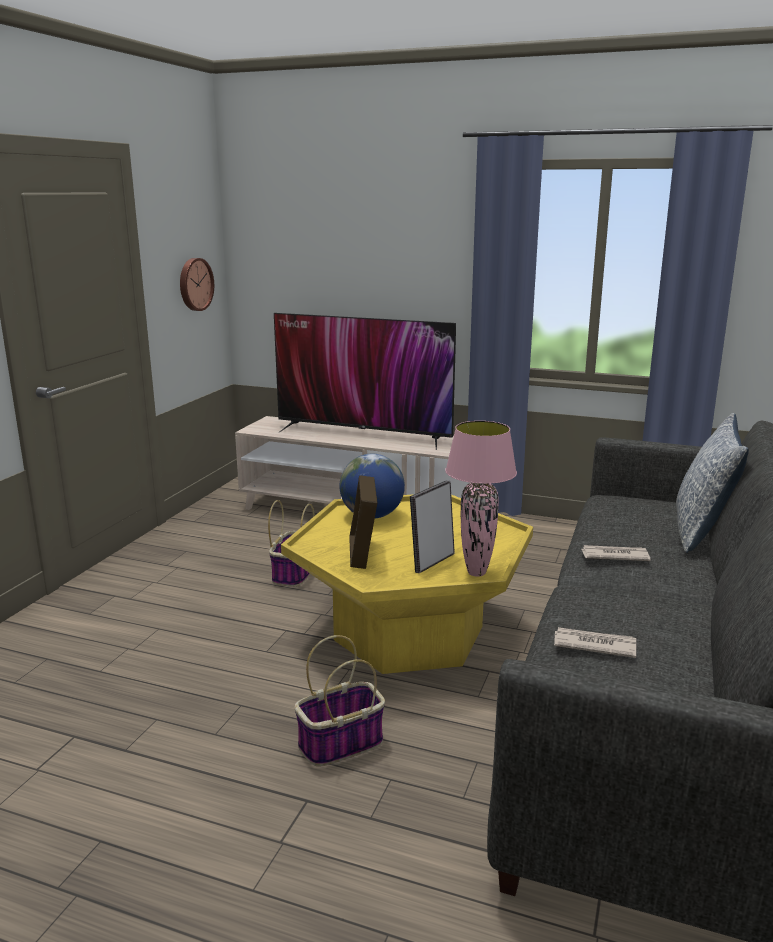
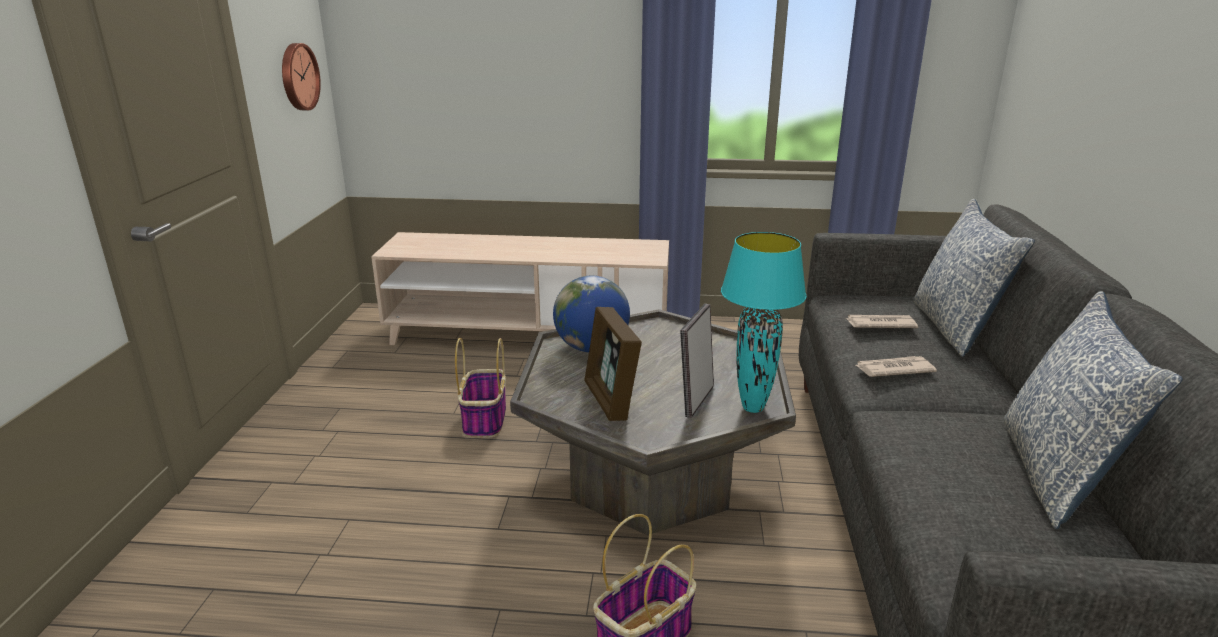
camera: 15 degrees left, 5 degrees up
television [274,313,456,450] -> none
yellow coffee table [281,494,533,674] -> grey coffee table [510,309,796,535]
pink table lamp [445,421,517,577] -> turquoise table lamp [721,232,807,413]
newspaper [554,627,636,658] -> newspaper moved to [846,315,918,328]
none -> pillow [1004,291,1183,529]

